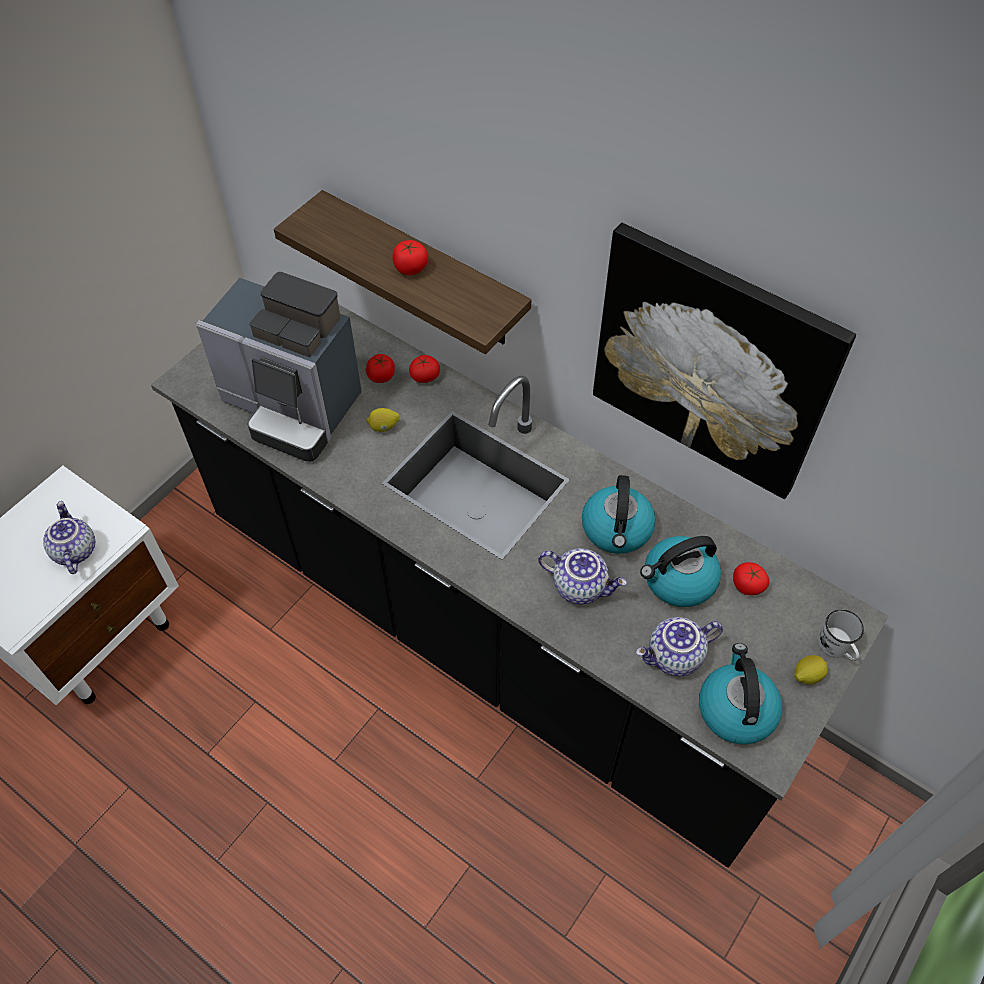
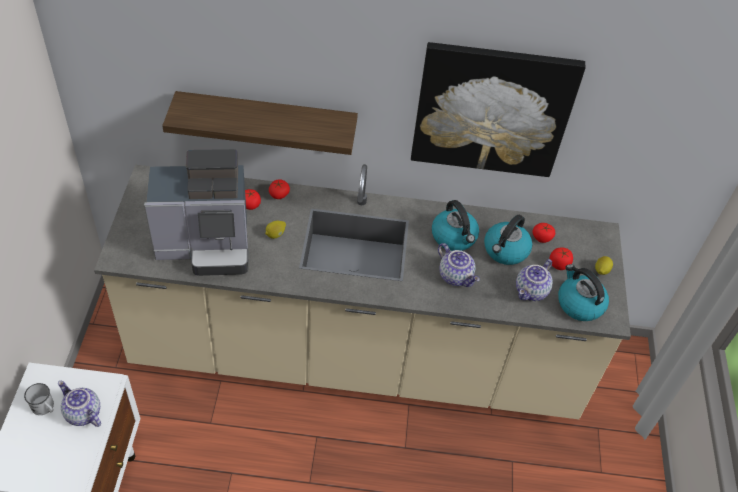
camera: 35 degrees left, 5 degrees down
black counter [151,304,889,868] -> beige counter [94,164,631,419]
tomato [392,240,428,275] -> tomato moved to [550,247,573,270]
teapot [538,548,627,605] -> teapot turned 60 degrees clockwise [438,243,480,287]
white mug [818,609,864,661] -> white mug moved to [24,383,54,415]

